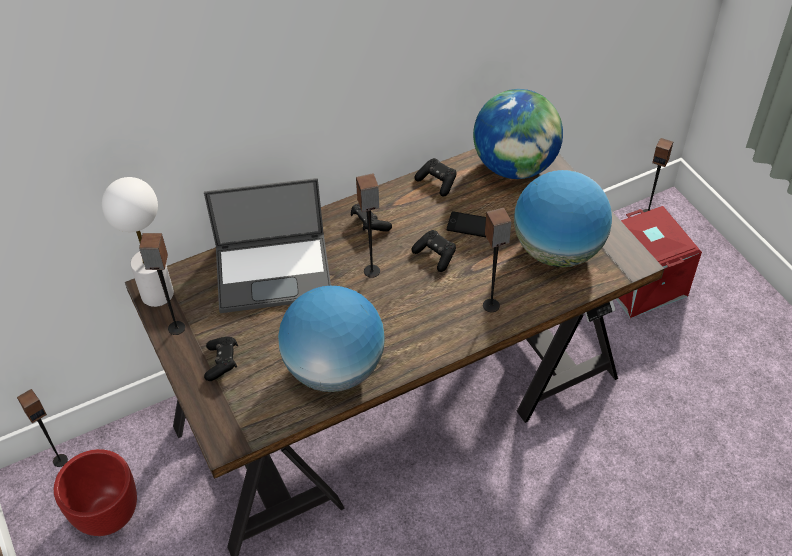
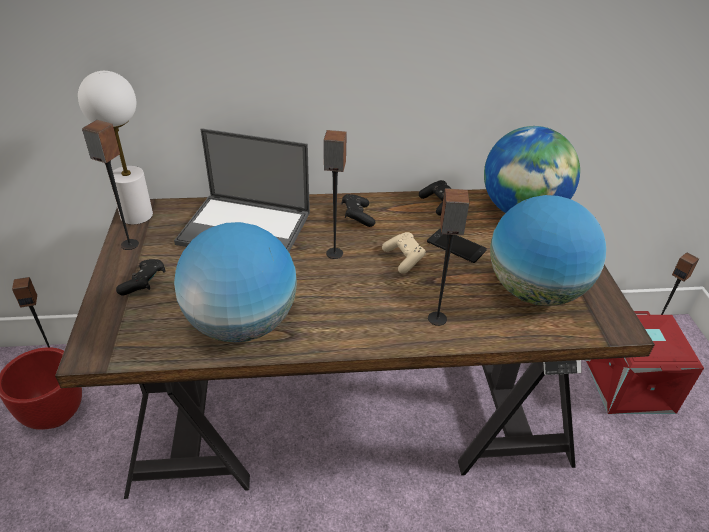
camera: 20 degrees right, 10 degrees down
black game controller [412,230,456,272] -> beige game controller [382,232,426,274]

